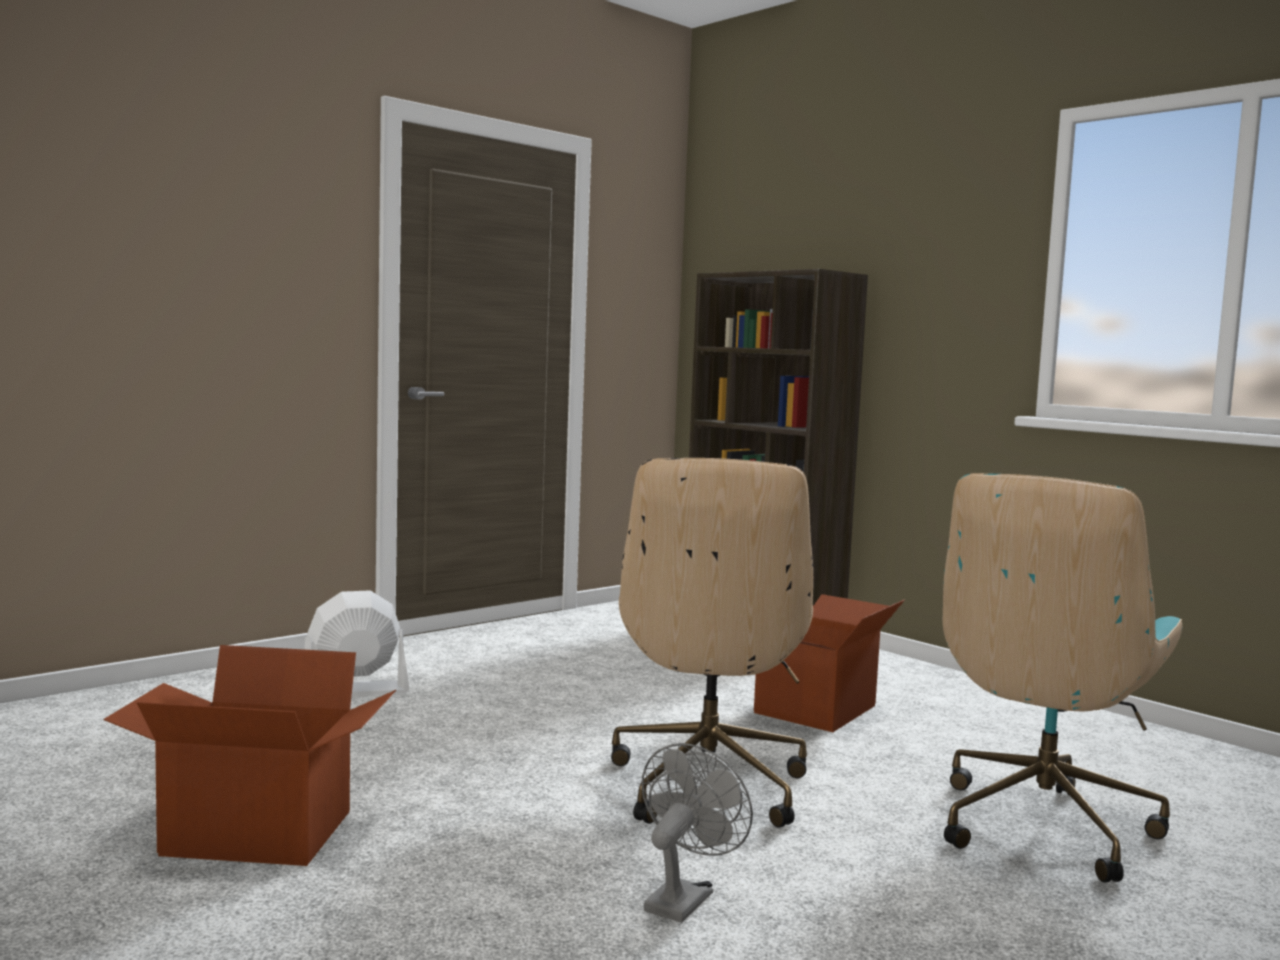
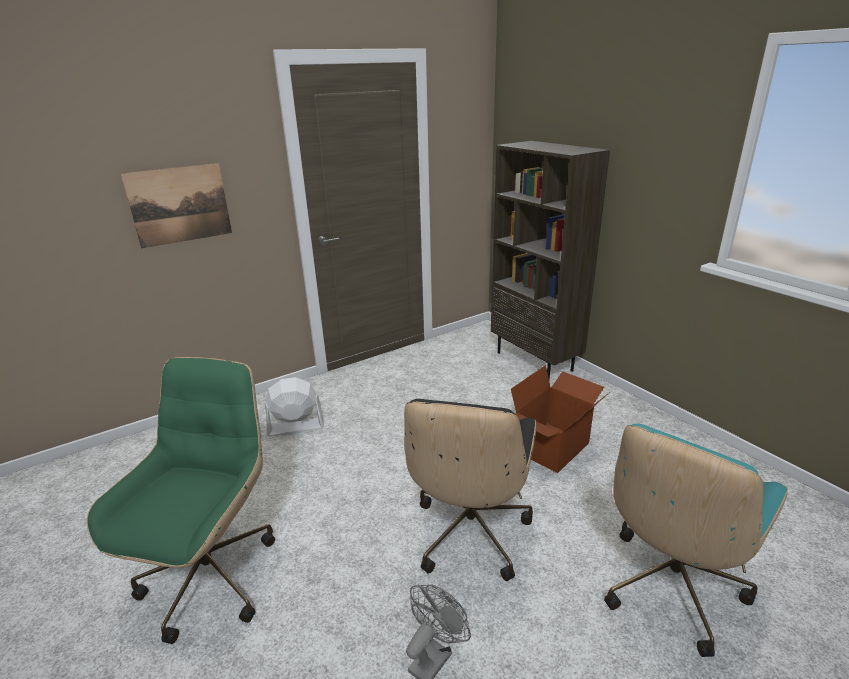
camera: 10 degrees right, 20 degrees up
cardboard box [104,645,396,866] -> green office chair [86,357,275,644]
none -> picture [121,163,232,249]

